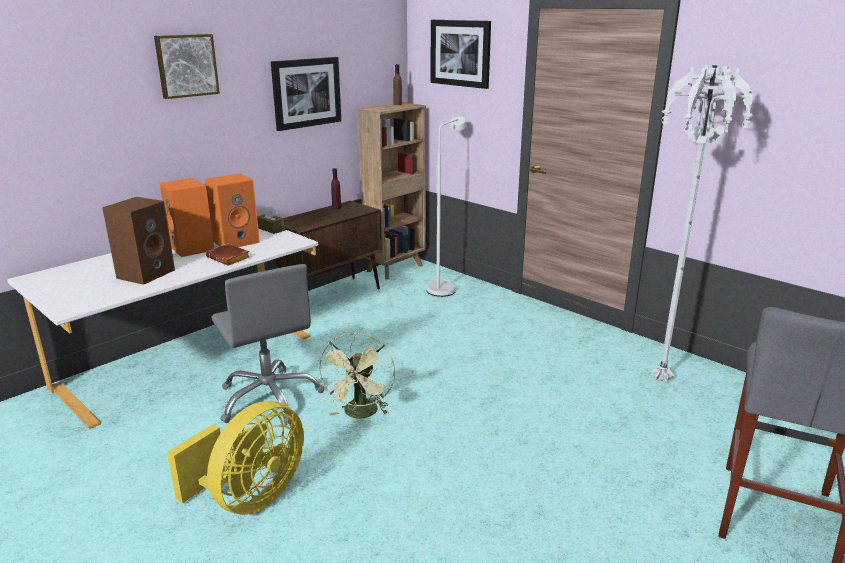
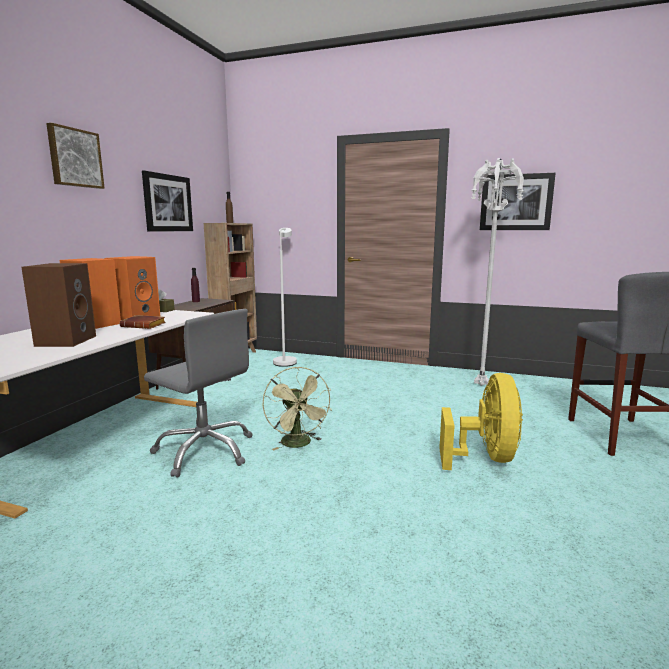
camera: 25 degrees left, 10 degrees down
yellow fan [167,401,304,515] -> yellow fan moved to [439,373,523,470]
picture [430,20,491,89] -> picture moved to [480,173,556,230]

